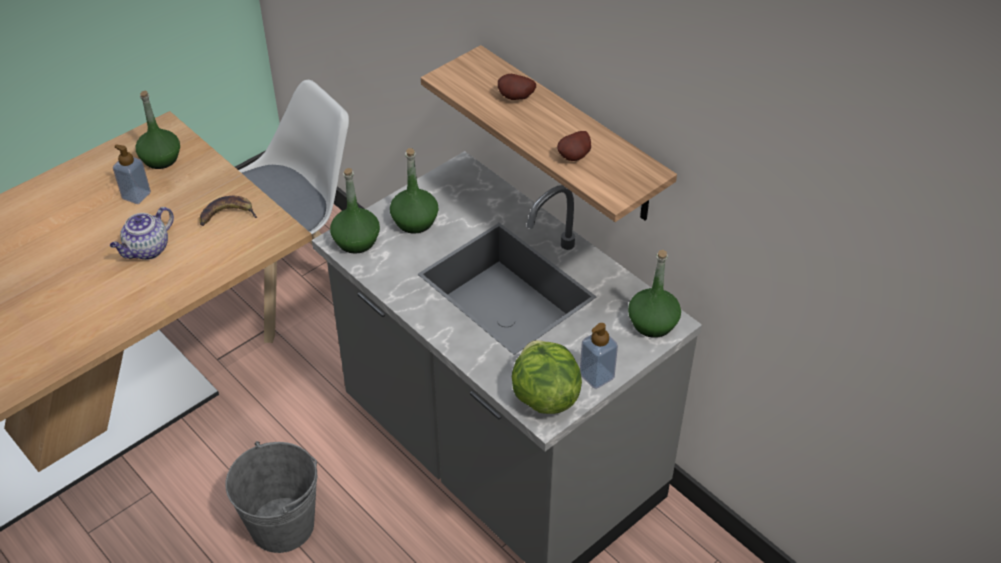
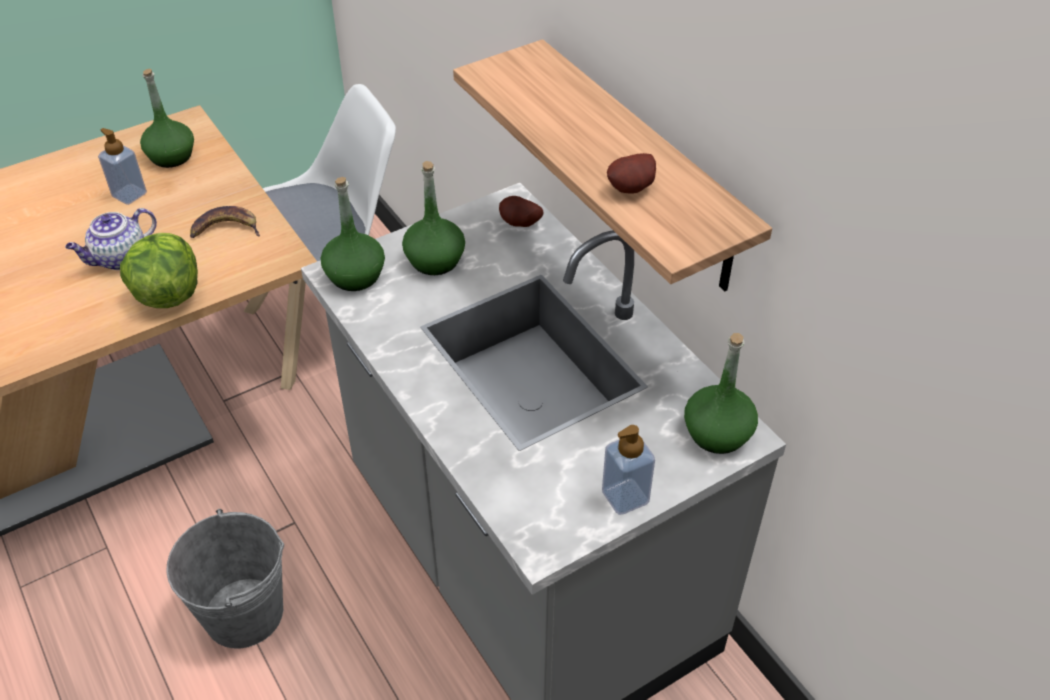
camera: 10 degrees right, 0 degrees up
potato [498,74,536,100] -> potato moved to [499,196,543,227]
lettuce [512,340,582,414] -> lettuce moved to [120,233,198,308]

